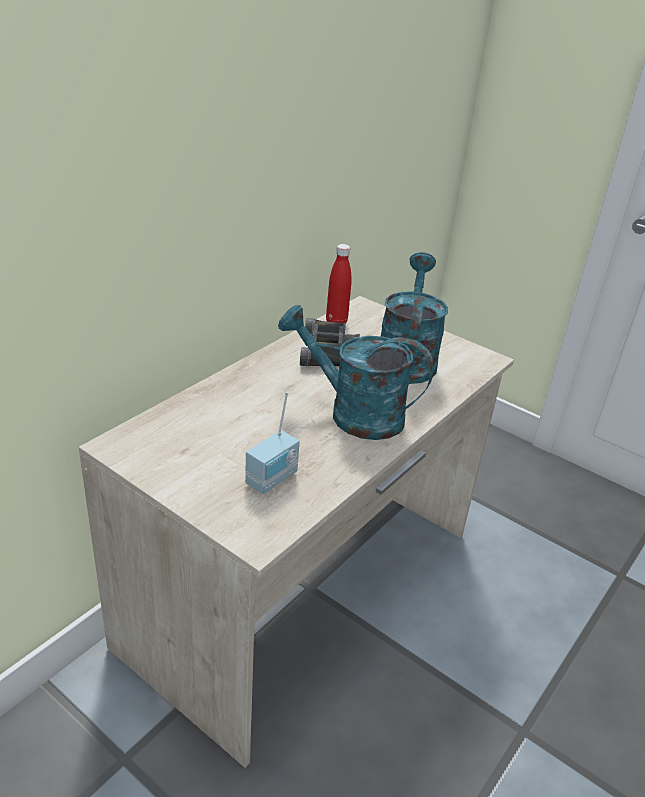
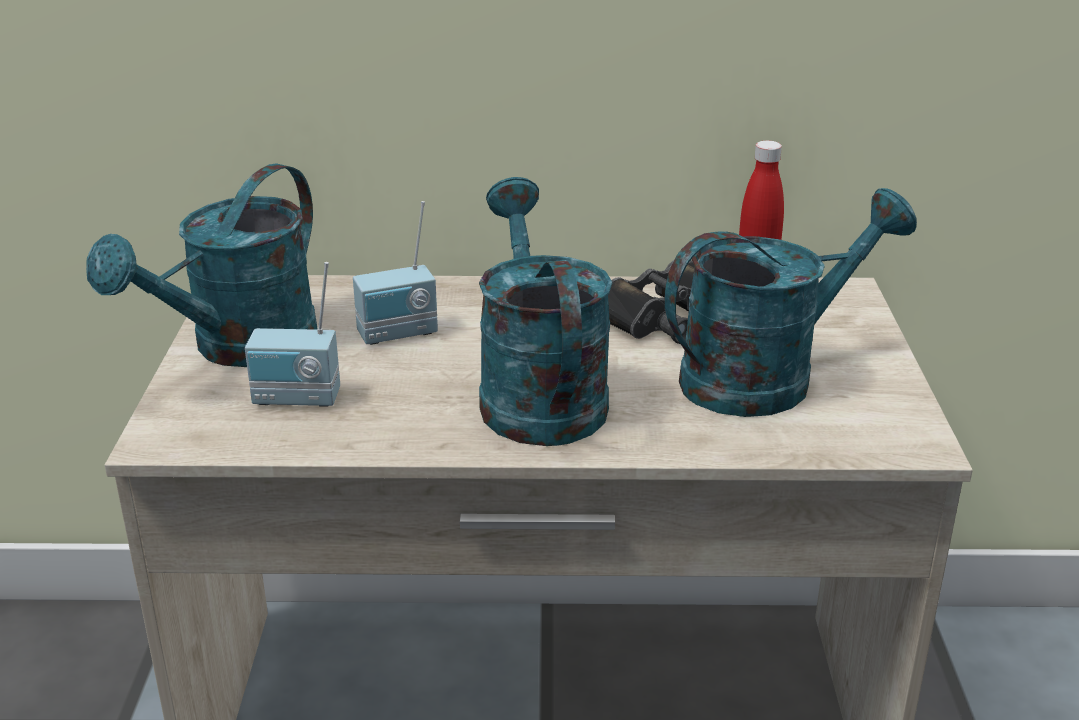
camera: 55 degrees right, 5 degrees down
none -> turquoise watering can [86,163,318,367]
none -> radio [353,201,438,345]

